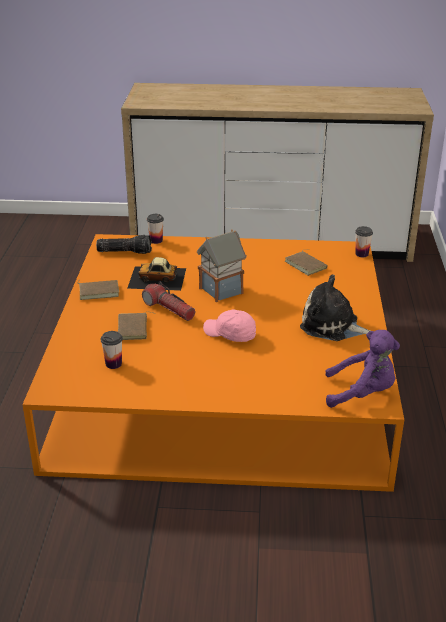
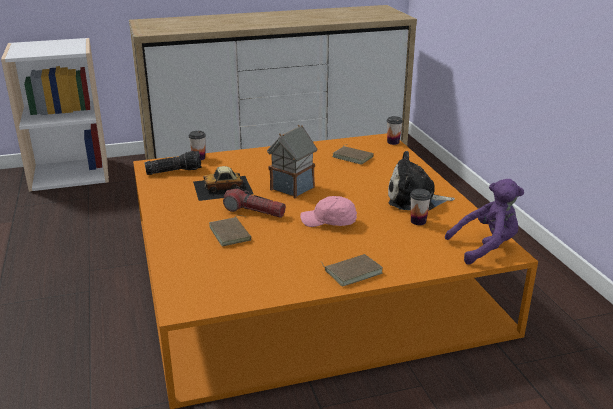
camera: 20 degrees left, 5 degrees down
brown book [78,279,119,300] -> brown book moved to [321,254,383,286]
cup [101,331,123,369] -> cup moved to [410,189,431,225]
none -> white bookcase [1,38,109,192]

